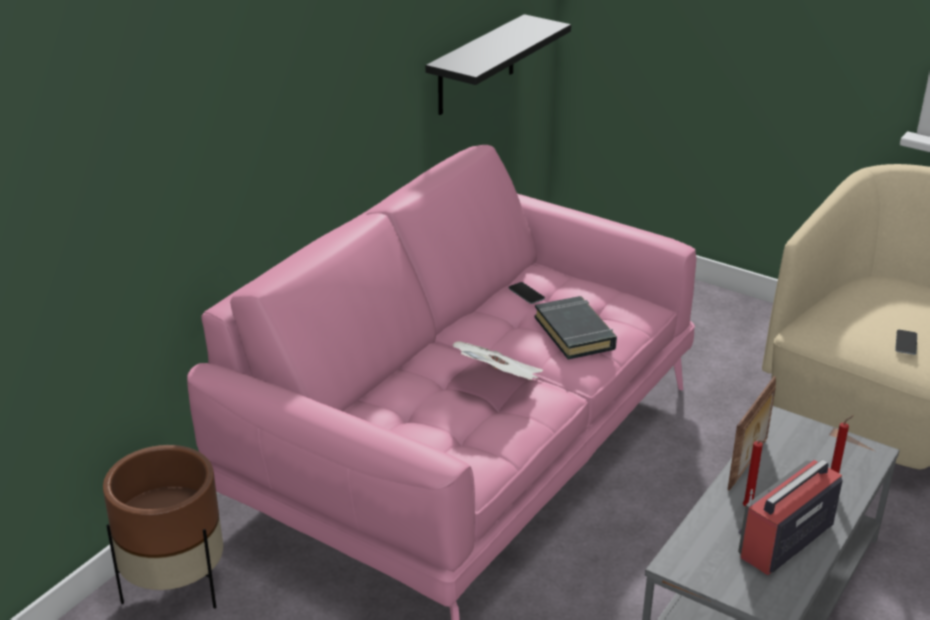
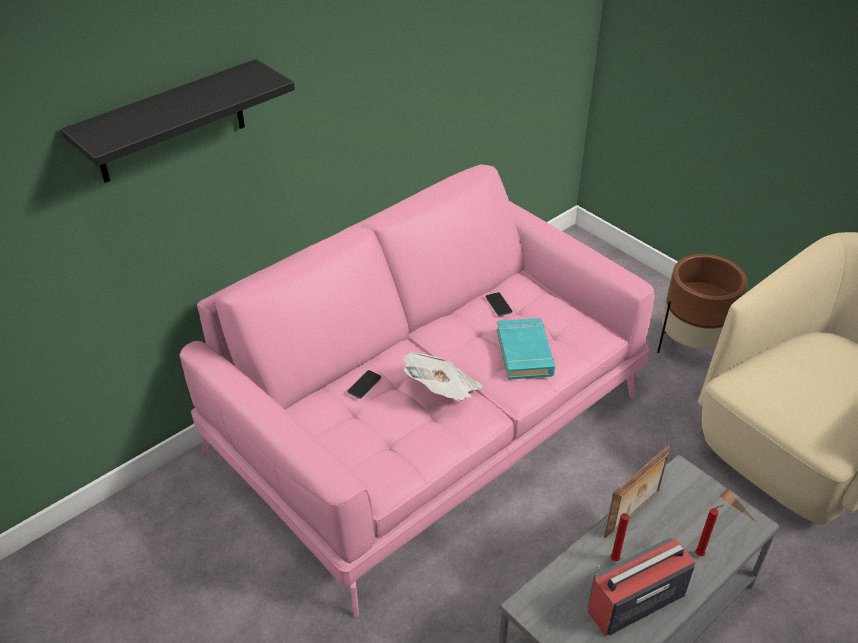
camera: 15 degrees right, 10 degrees up
brown planter [103,445,223,609] -> brown planter moved to [657,254,747,353]
black shelf [425,14,571,115] -> black shelf moved to [61,59,295,183]
black book [535,296,617,360] -> turquoise book [497,318,555,380]
phone [895,330,917,355] -> phone moved to [347,370,382,399]

